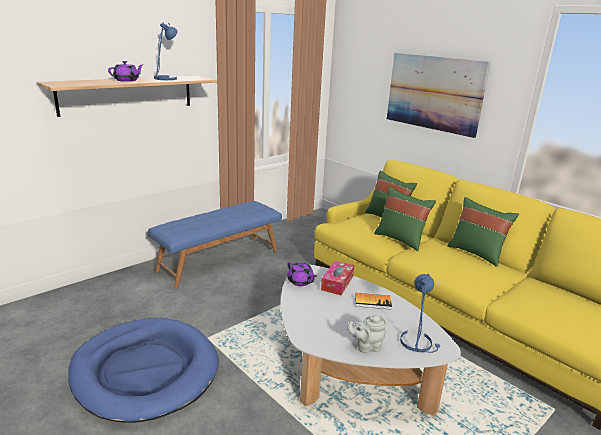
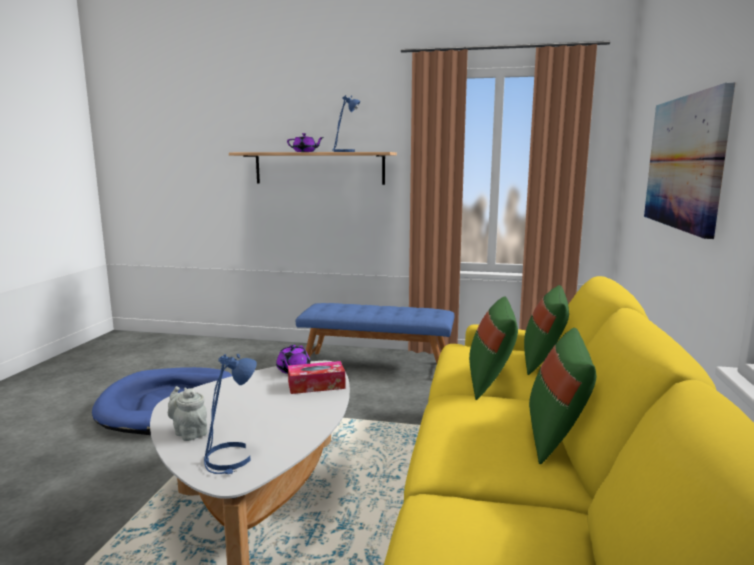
camera: 55 degrees right, 10 degrees down
book [355,293,392,309] -> none

